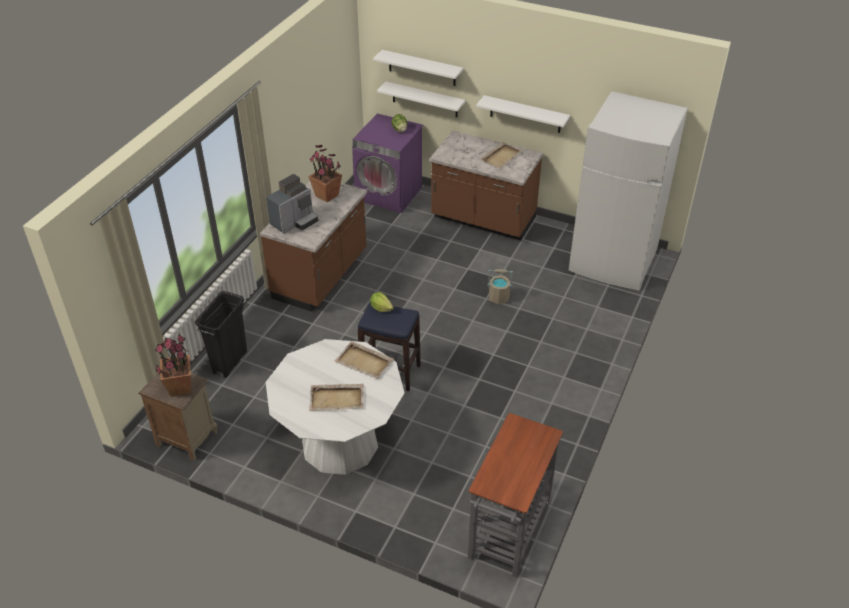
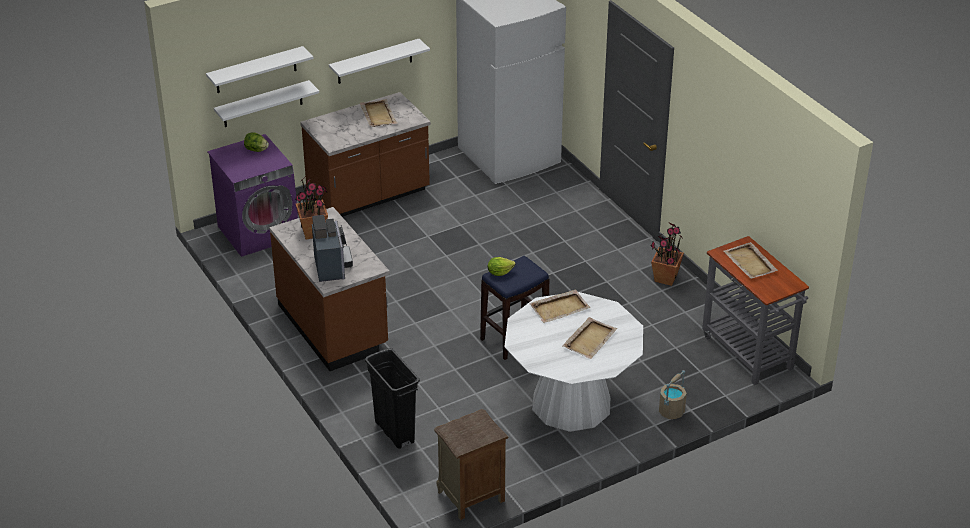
camera: 55 degrees left, 5 degrees down
potted plant [155,334,191,396] -> potted plant moved to [651,223,684,286]
beige bucket [487,269,513,304] -> beige bucket moved to [659,370,687,419]
none -> beige tray [723,242,778,279]

